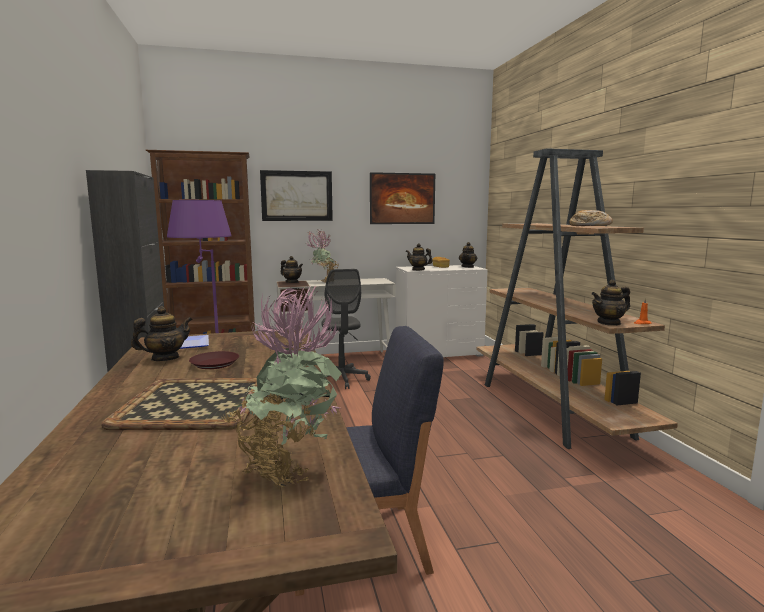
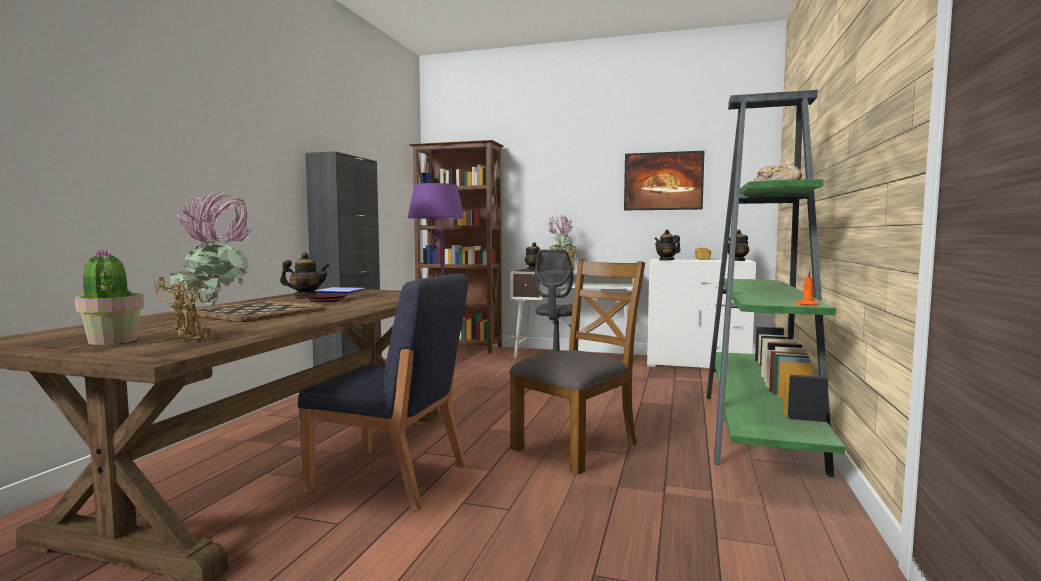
camera: 30 degrees right, 5 degrees down
picture [260,170,333,221] -> none
brown bookcase [476,148,678,449] -> green bookcase [706,90,845,477]
teapot [591,280,630,326] -> none
none -> potted plant [75,250,144,345]
none -> brown chair [509,259,645,474]

